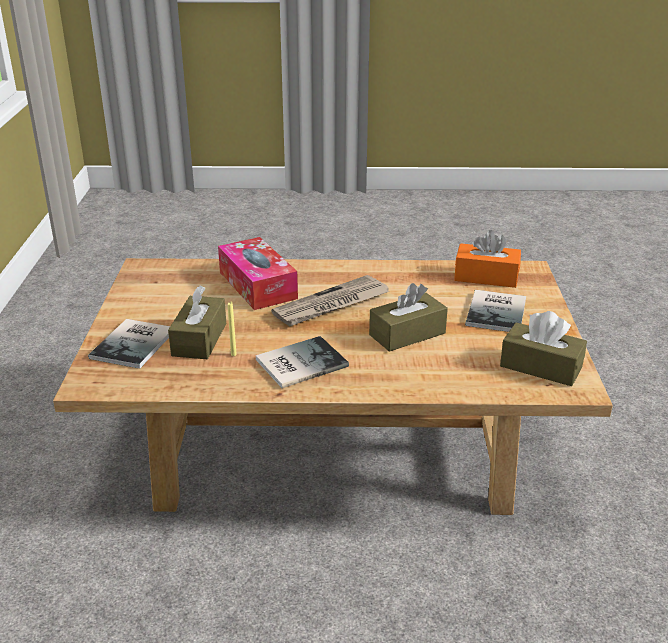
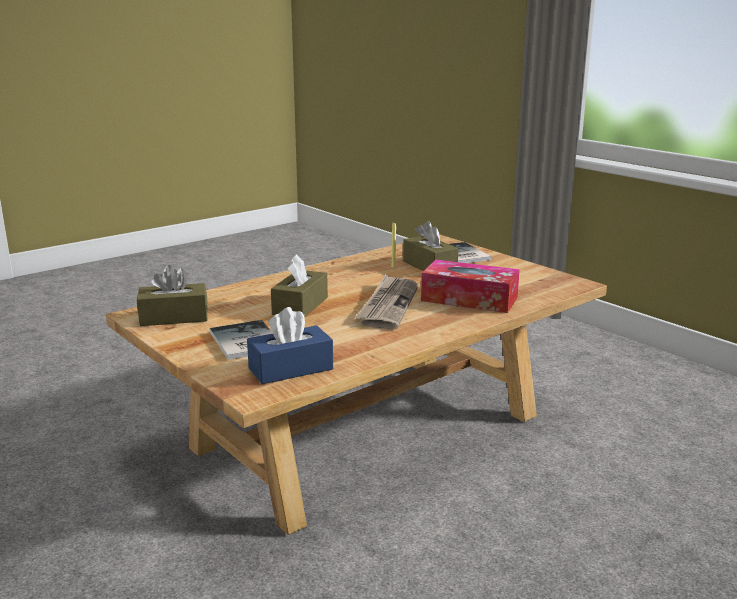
camera: 140 degrees right, 10 degrees down
book [256,336,349,388] -> none
orange tissue box [454,230,521,288] -> blue tissue box [247,307,333,384]

